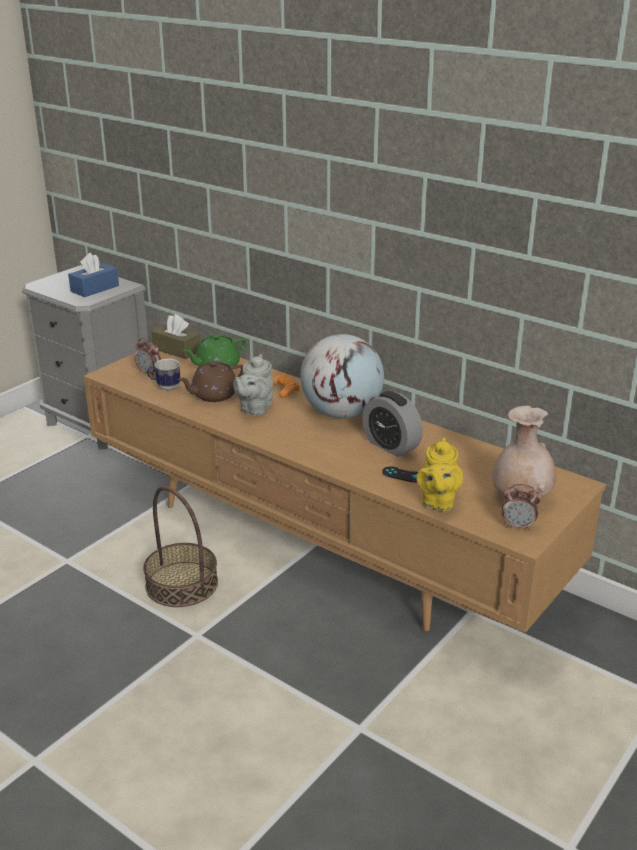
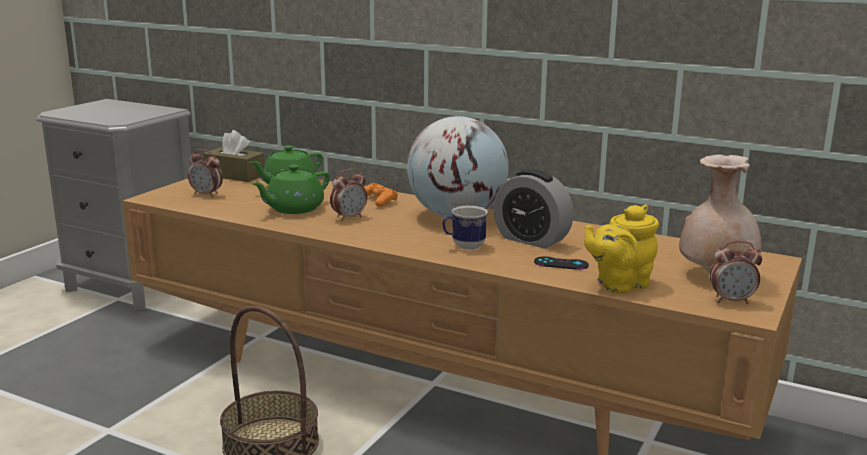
camera: 10 degrees left, 10 degrees down
blue tissue box [68,253,119,297] -> none
mug [147,358,181,391] -> mug moved to [443,206,488,250]
brown teapot [178,361,244,402] -> green teapot [252,165,330,214]
grey teapot [233,354,274,416] -> alarm clock [330,169,367,221]
yellow teapot [417,437,463,511] -> yellow teapot turned 60 degrees clockwise [584,205,659,294]

